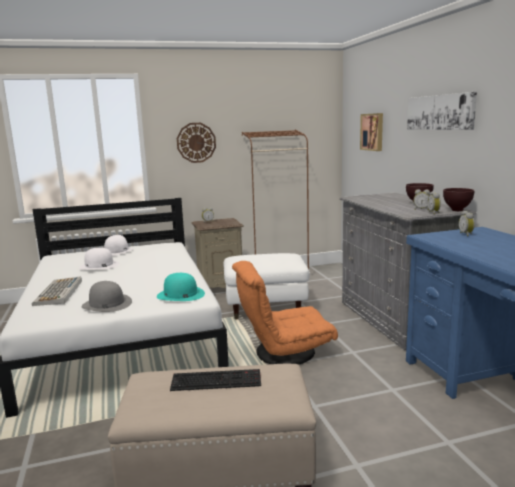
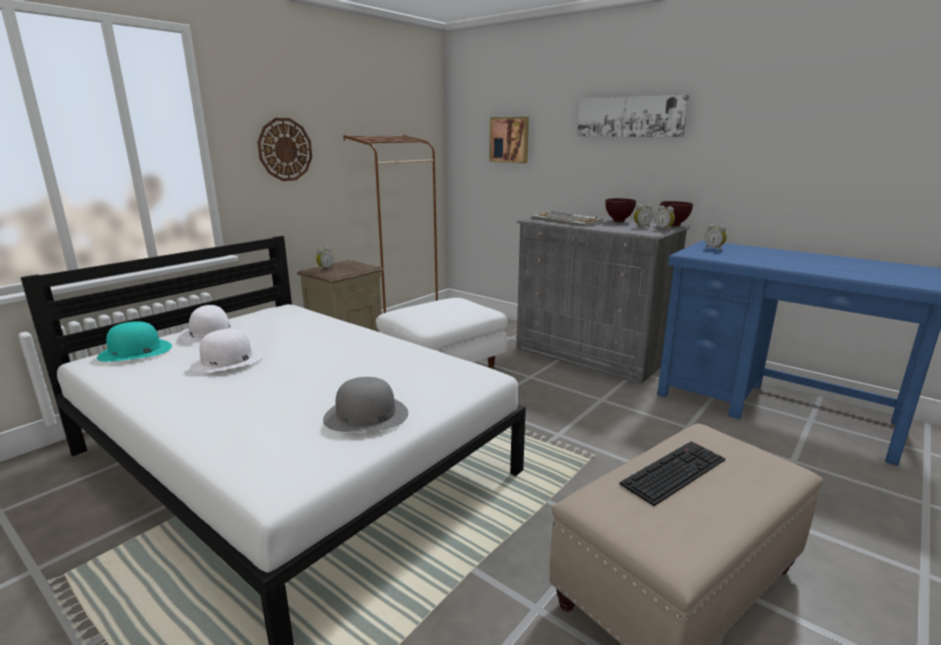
camera: 35 degrees left, 5 degrees up
keyboard [32,277,82,306] -> keyboard moved to [531,211,603,227]
turquoise hat [157,273,205,301] -> turquoise hat moved to [97,321,172,362]
orange armchair [232,261,338,365] -> none

